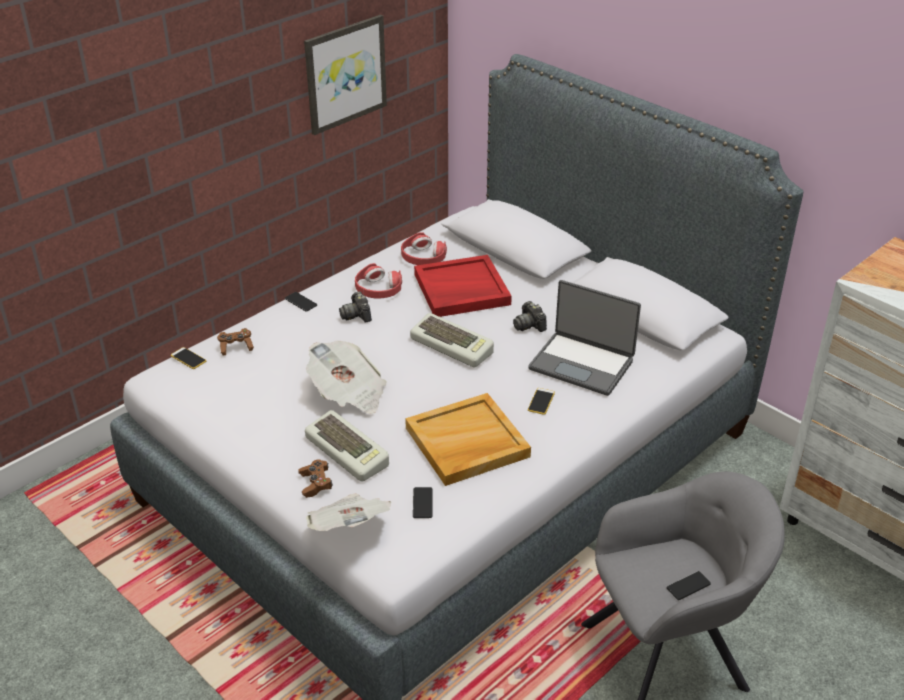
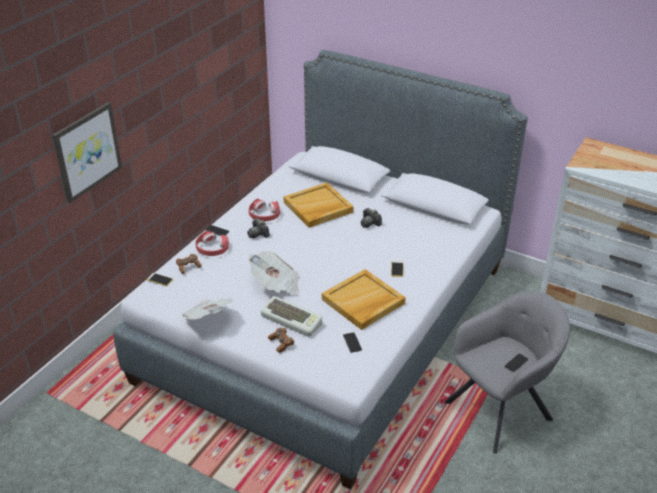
camera: 15 degrees left, 0 degrees up
picture [304,15,387,135] -> picture moved to [52,102,122,203]
newspaper [306,494,391,531] -> newspaper moved to [181,298,233,320]
red headphones [401,232,447,265] -> red headphones moved to [195,230,229,256]
keyboard [410,313,494,367] -> none
red tray [414,255,512,317] -> beige tray [283,183,354,228]
laptop [528,280,641,396] -> none

